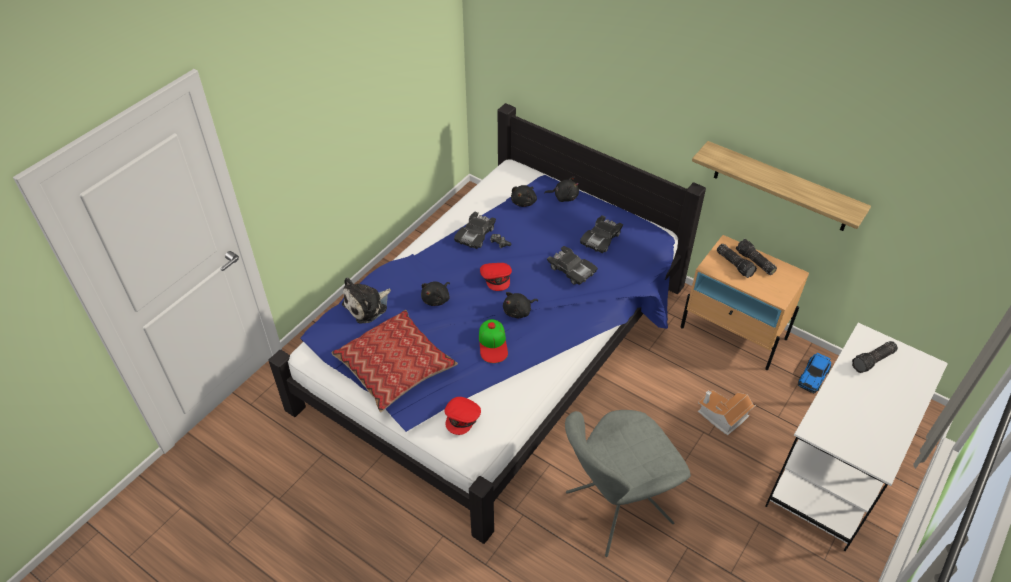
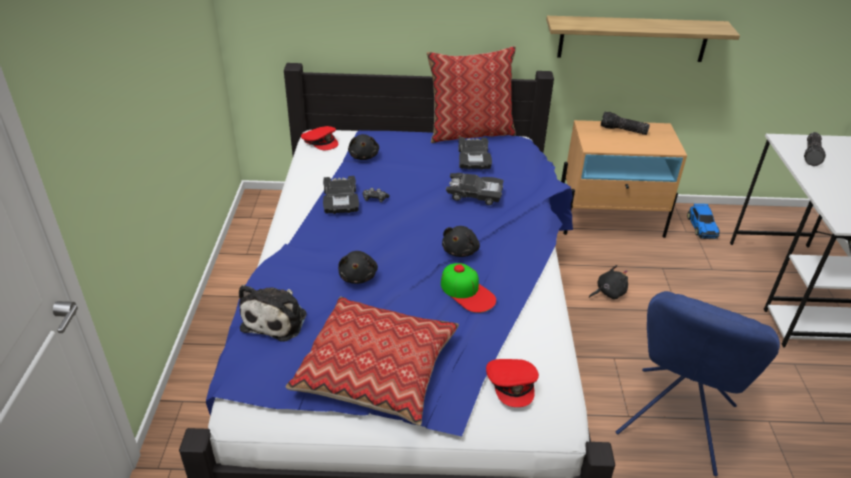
camera: 35 degrees left, 10 degrees down
red cap [480,263,512,291] -> red cap moved to [301,126,338,150]
black plush toy [544,176,579,202] -> black plush toy moved to [589,265,628,299]
grey chair [565,410,691,557] -> blue chair [616,291,780,476]
toy house [698,390,755,435] -> none
flashlight [717,244,757,278] -> none
none -> pillow [427,46,516,143]

